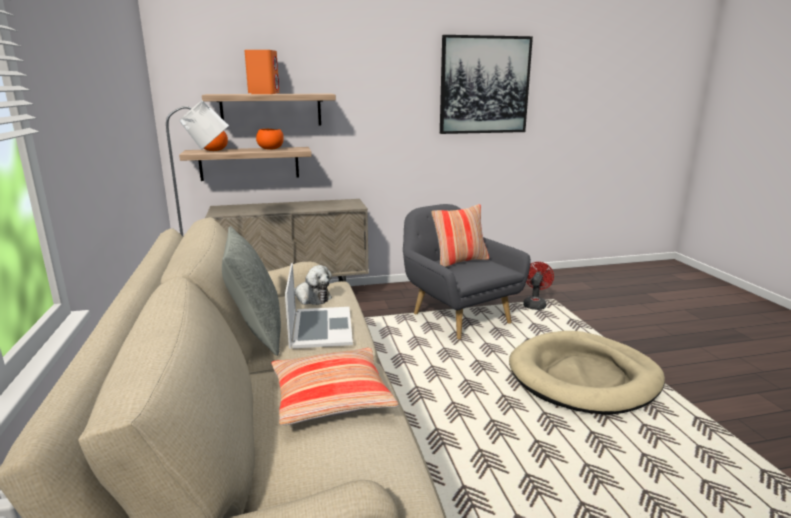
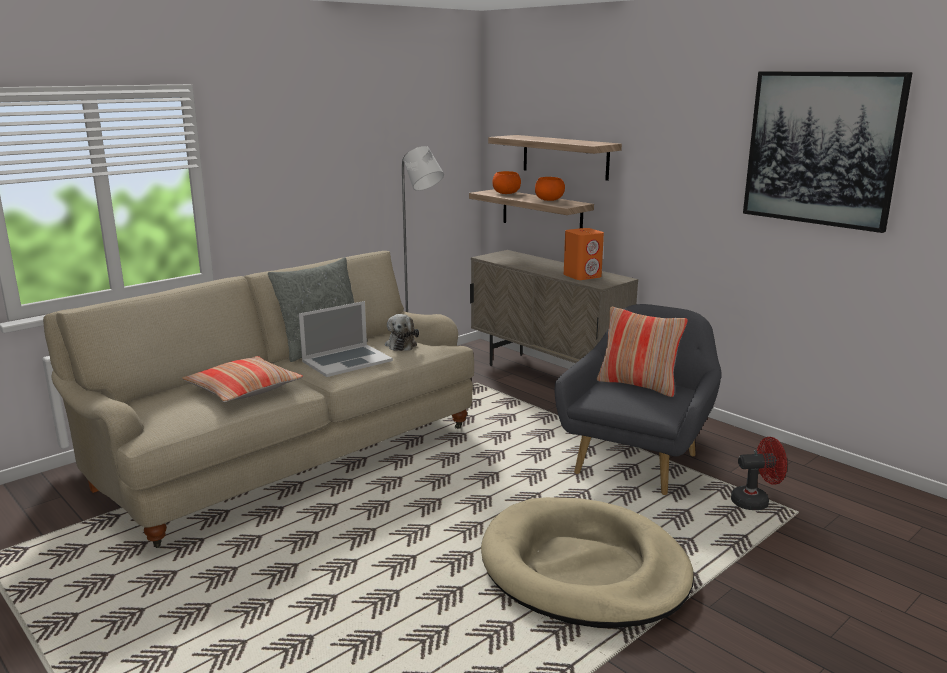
camera: 60 degrees right, 0 degrees up
orange speaker [244,50,279,94] -> orange speaker moved to [564,228,604,280]

